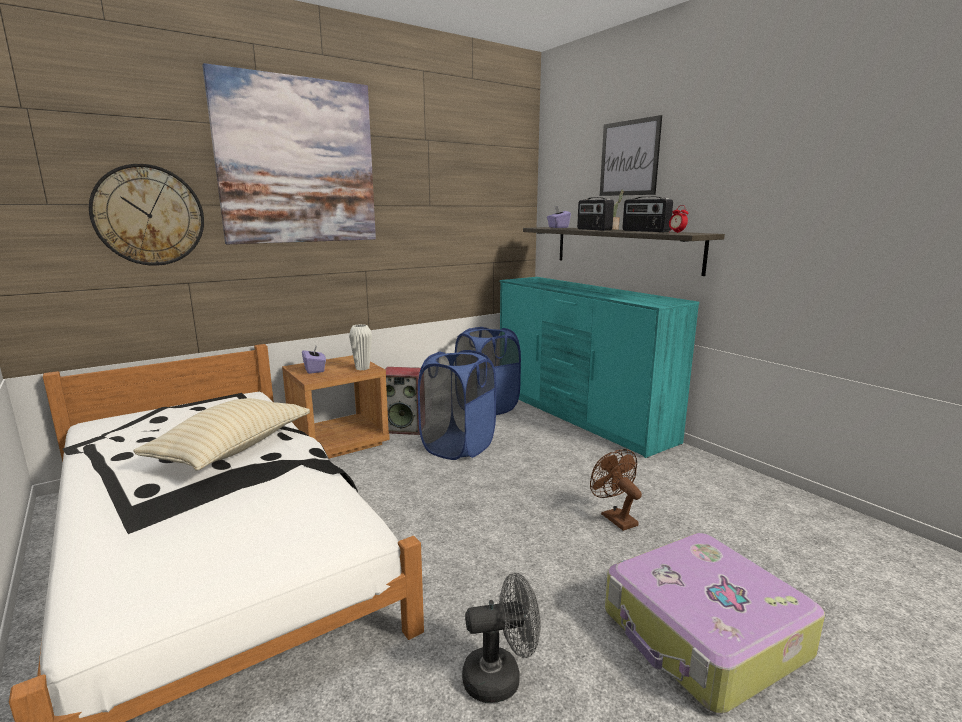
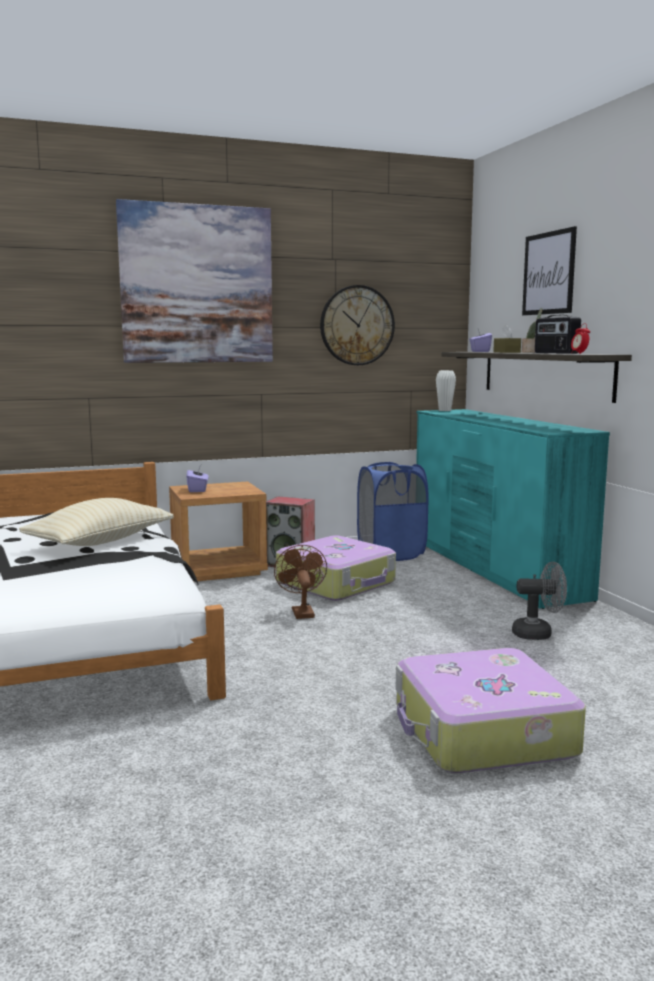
camera: 15 degrees right, 5 degrees down
wall clock [89,164,204,266] -> wall clock moved to [320,285,395,365]
white vase [349,324,372,370] -> white vase moved to [436,370,456,411]
blue laundry basket [418,350,496,460] -> suitcase [276,536,396,601]
grey fan [462,573,541,703] -> grey fan moved to [512,562,567,640]
radio [577,197,614,231] -> brown tissue box [493,324,521,353]
brown fan [590,449,642,531] -> brown fan moved to [274,545,327,619]

